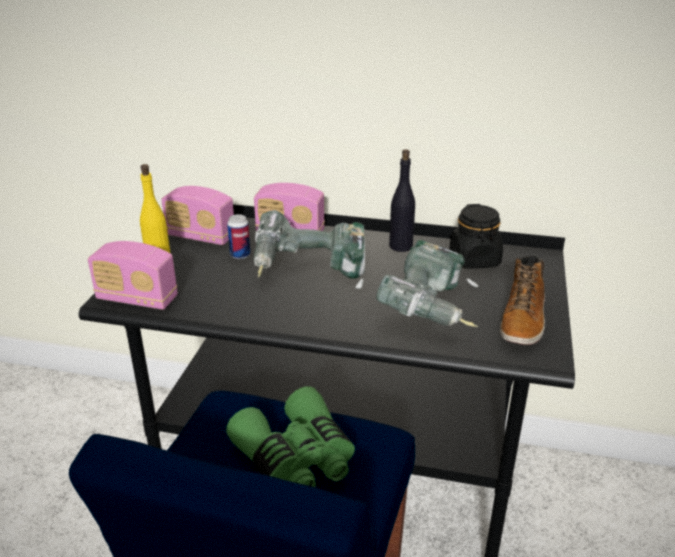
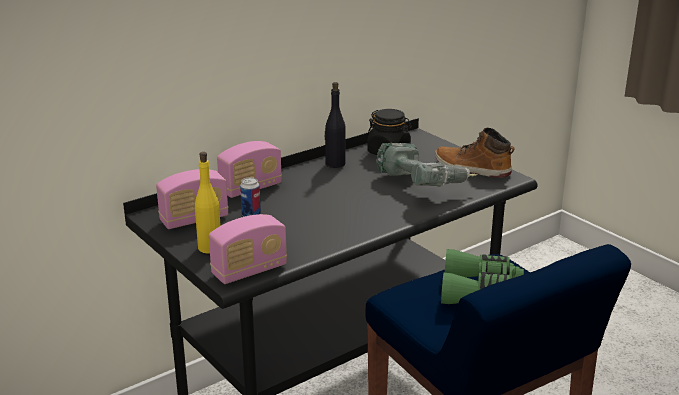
camera: 50 degrees left, 5 degrees down
power drill [254,210,365,289] -> none
boot [500,256,545,345] -> boot turned 150 degrees clockwise [435,128,515,178]

